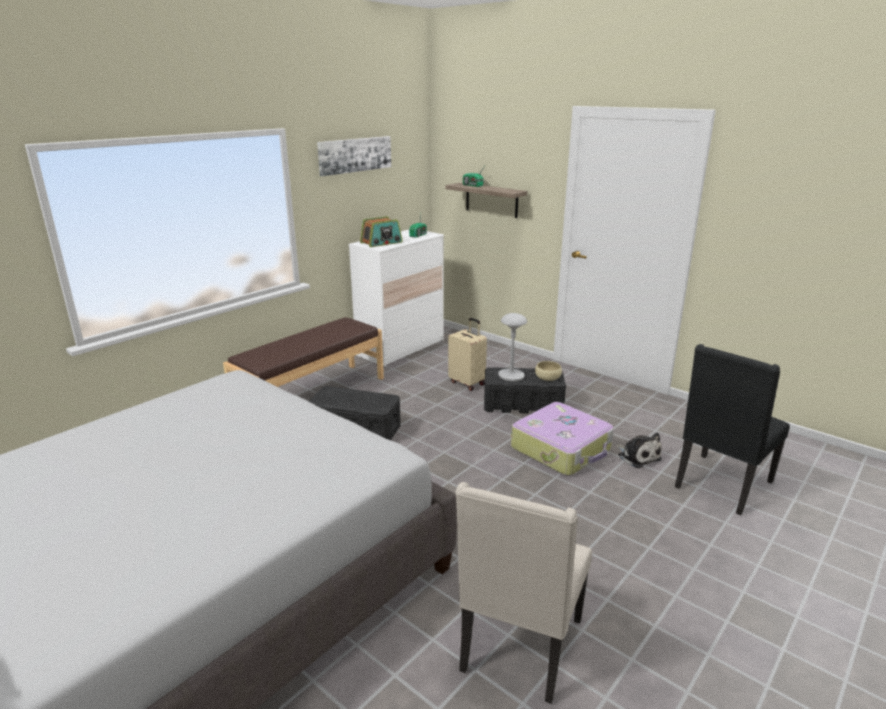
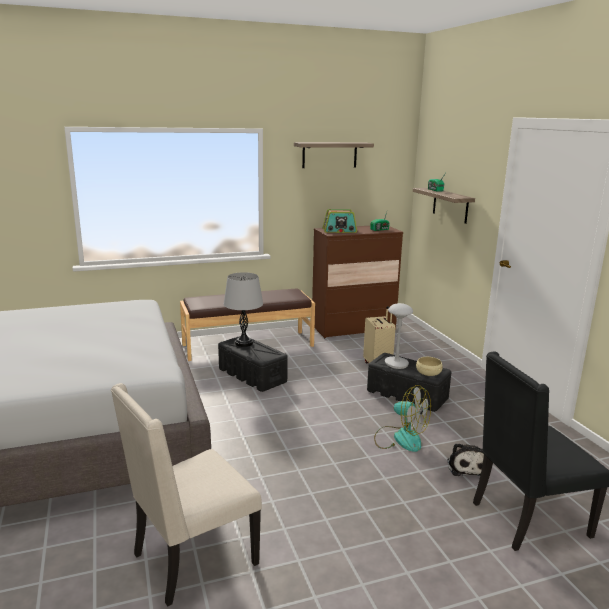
camera: 30 degrees right, 5 degrees down
picture [317,136,391,176] -> shelf [294,142,374,168]
white dresser [349,230,444,367] -> brown dresser [312,226,403,338]
suitcase [511,402,614,476] -> fan [374,385,431,452]
none -> grey table lamp [224,272,263,347]

